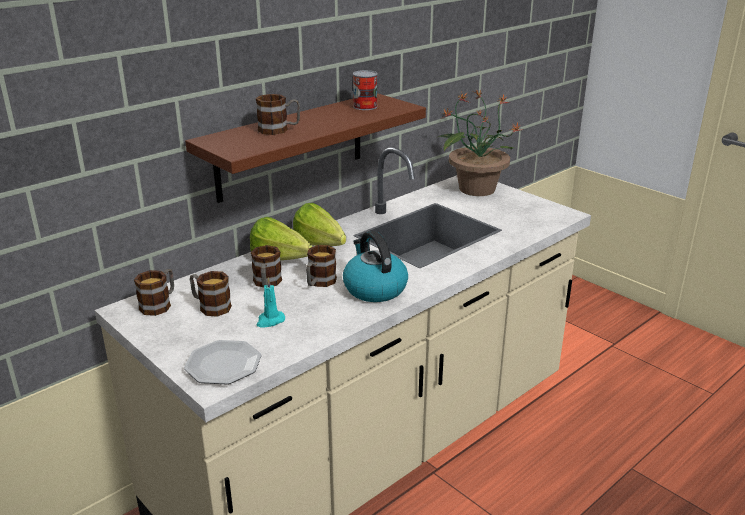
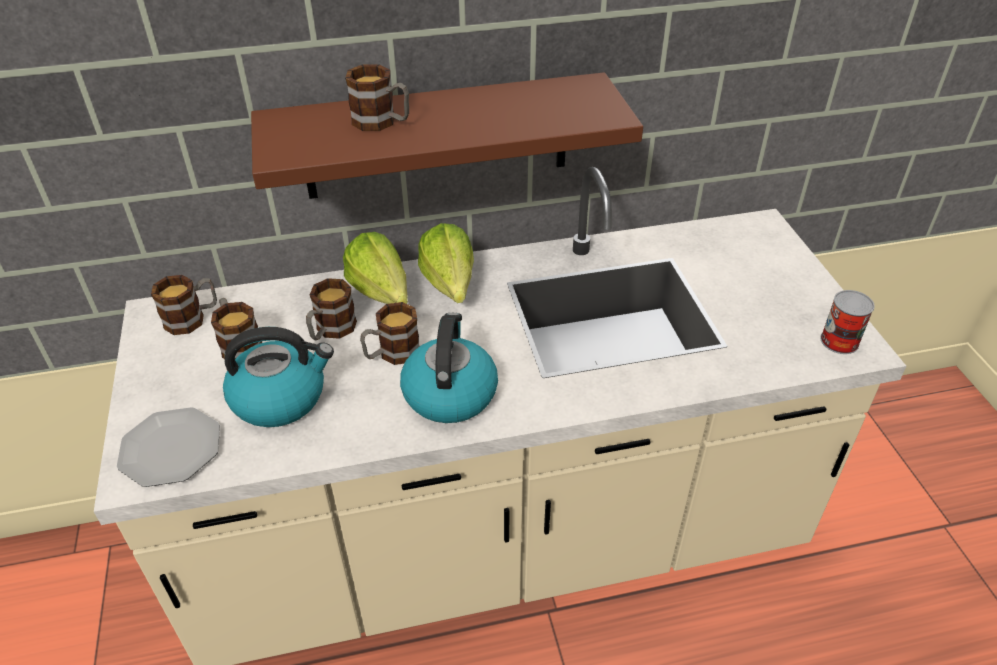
camera: 30 degrees right, 15 degrees up
turquoise candle [257,278,285,328] -> kettle [223,327,334,427]
can [353,70,377,110] -> can moved to [820,290,875,354]
potted plant [436,90,524,196] -> none

